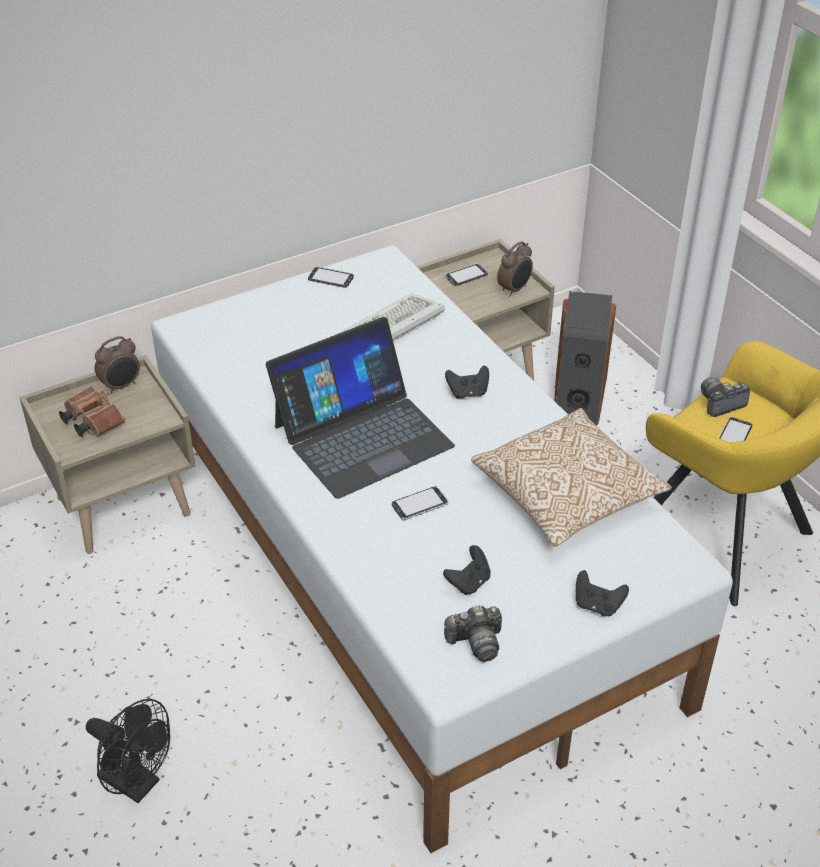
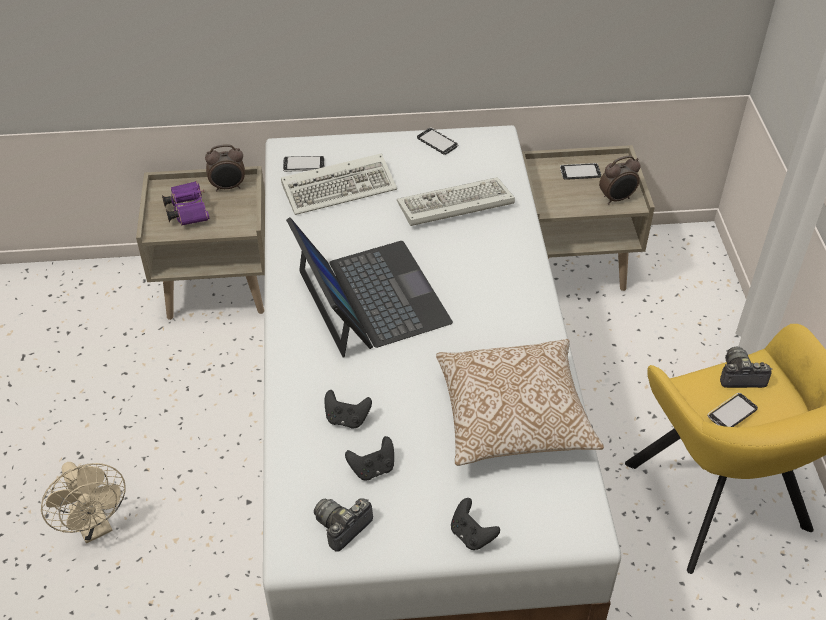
camera: 25 degrees right, 5 degrees up
brown binoculars [59,386,125,437] -> purple binoculars [162,181,209,226]
black fan [86,699,170,803] -> beige fan [41,462,126,543]
laptop [266,317,455,499] -> laptop turned 105 degrees counterclockwise [286,217,453,358]
phone [392,486,448,520] -> phone moved to [283,156,325,172]
camera [444,605,502,662] -> camera turned 120 degrees clockwise [314,498,373,552]
black game controller [445,365,489,399] -> black game controller moved to [324,390,372,428]
speaker [554,291,616,426] -> none
none -> keyboard [281,153,397,215]

